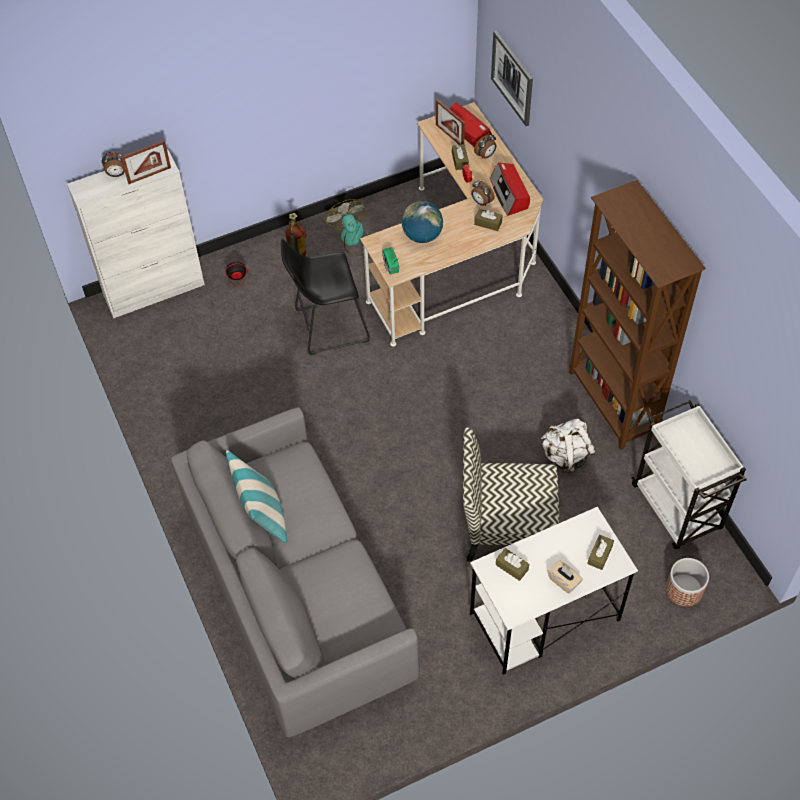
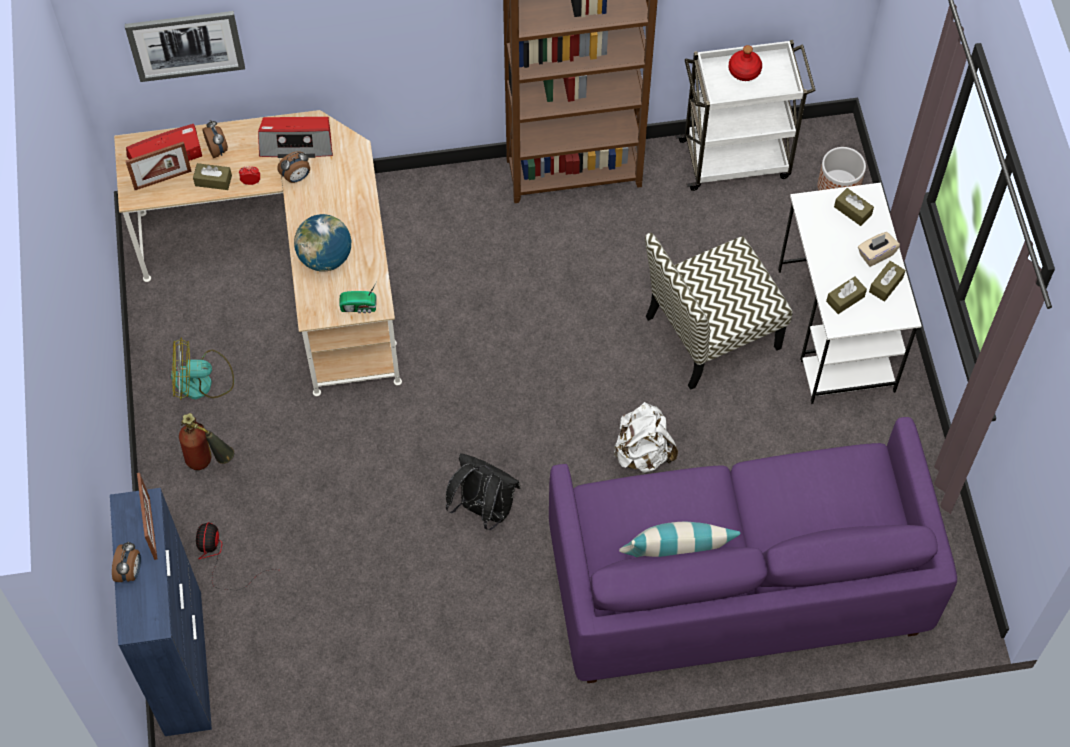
camera: 75 degrees left, 5 degrees up
white cabinet [67,149,205,319] -> blue cabinet [110,488,212,736]
grey sofa [171,407,420,737] -> purple sofa [549,417,957,683]
black stool [281,239,370,355] -> none
chair [463,427,560,562] -> chair turned 45 degrees clockwise [645,233,793,390]
brown tissue box [474,208,503,231] -> brown tissue box moved to [869,261,906,302]
white backpack [541,418,596,473] -> white backpack moved to [613,402,678,473]
none -> black backpack [445,453,521,530]
none -> red bottle [729,45,762,81]

